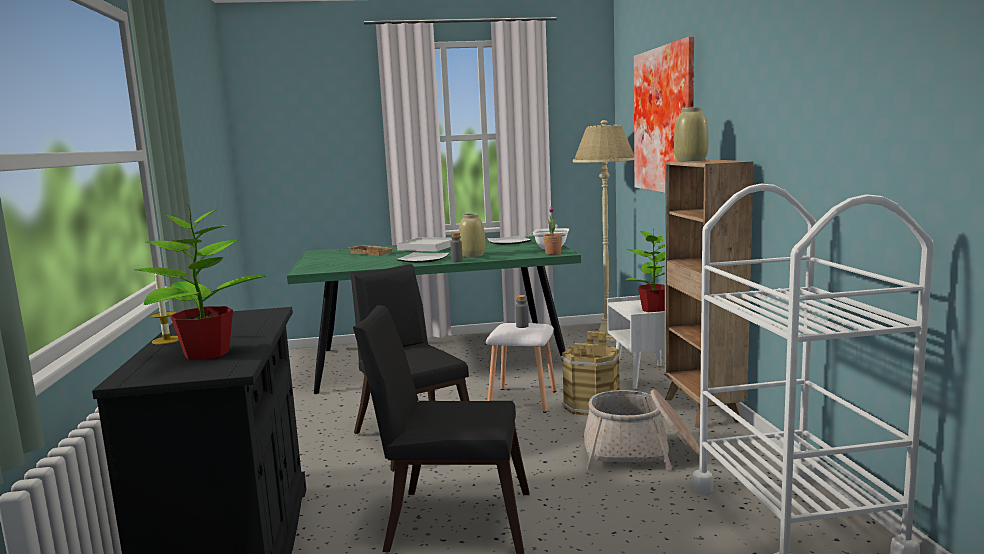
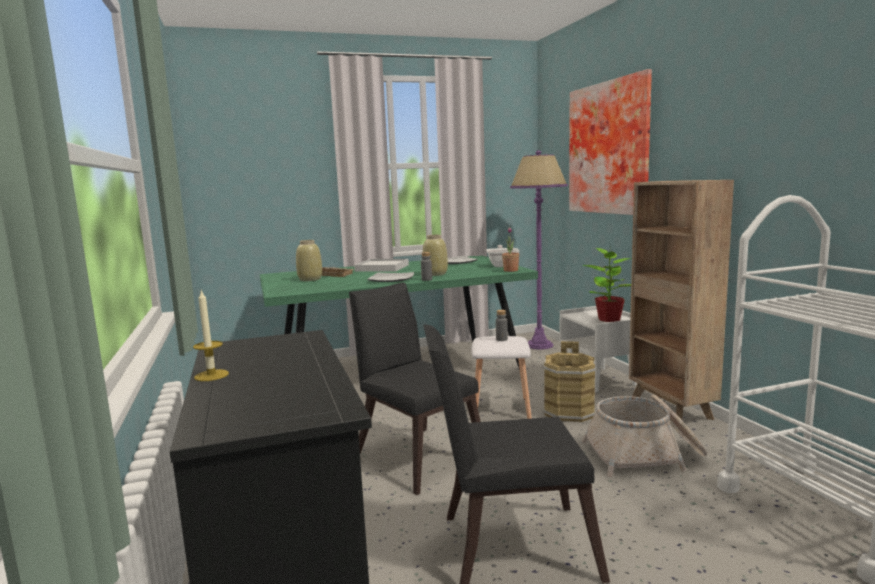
camera: 10 degrees left, 0 degrees up
potted plant [135,206,269,360] -> none
beige floor lamp [573,120,634,342] -> purple floor lamp [510,150,568,350]
beige vase [674,107,709,161] -> beige vase moved to [296,240,322,281]

